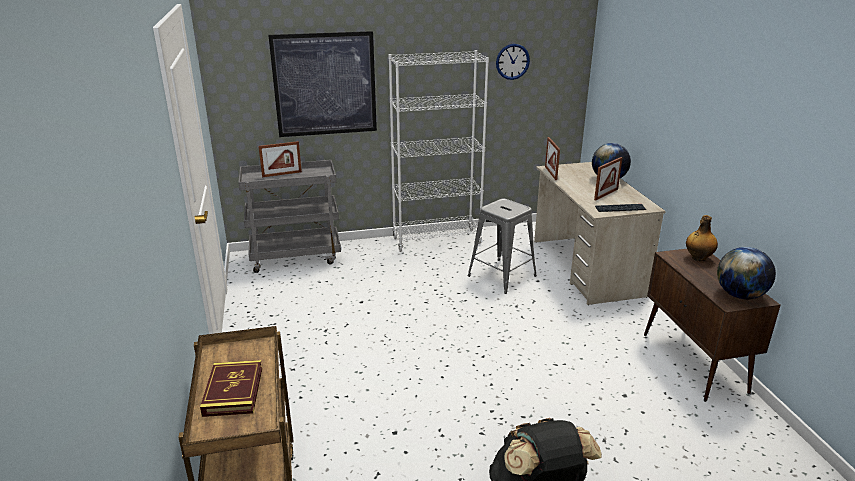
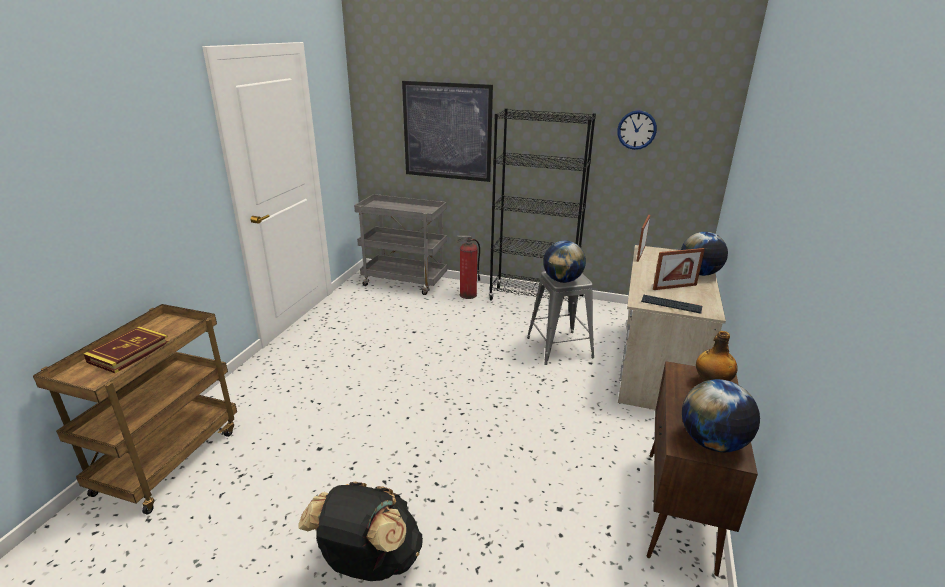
camera: 30 degrees right, 0 degrees up
picture frame [258,141,302,177] -> none
white bookcase [388,50,489,252] -> black bookcase [489,108,596,308]
none -> fire extinguisher [457,235,480,299]
none -> globe [543,240,586,283]

